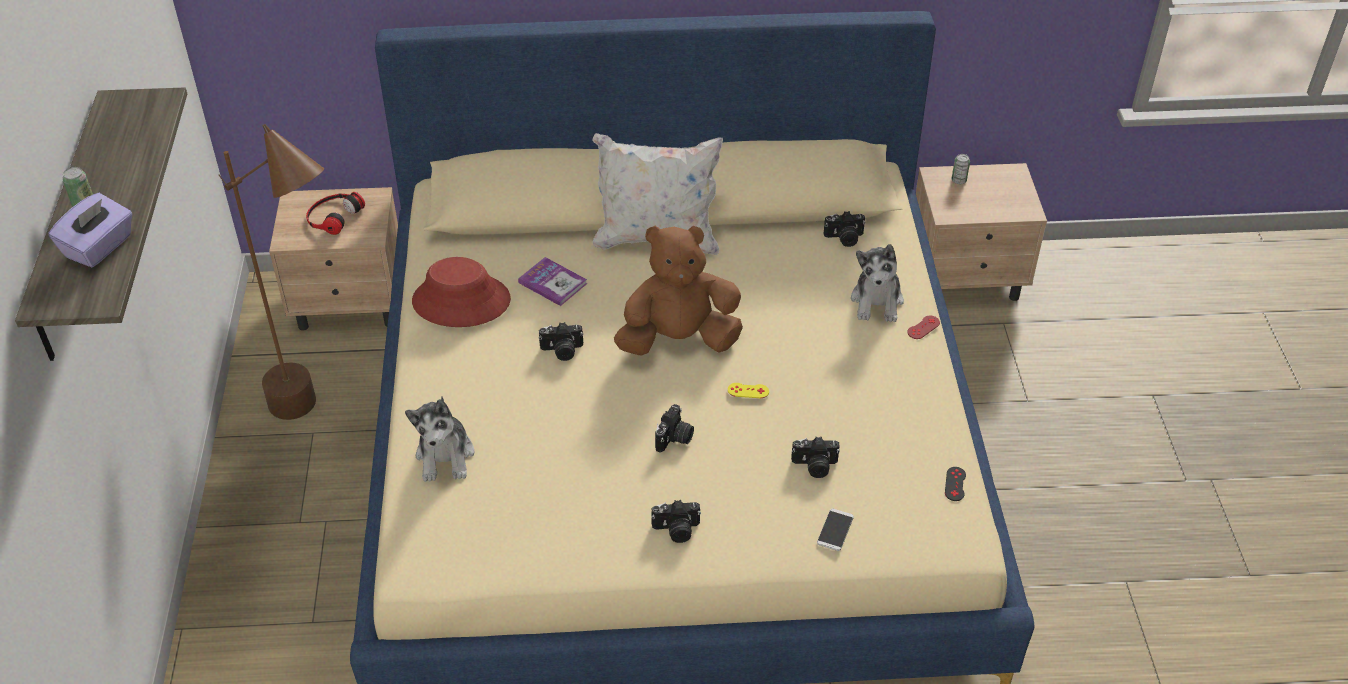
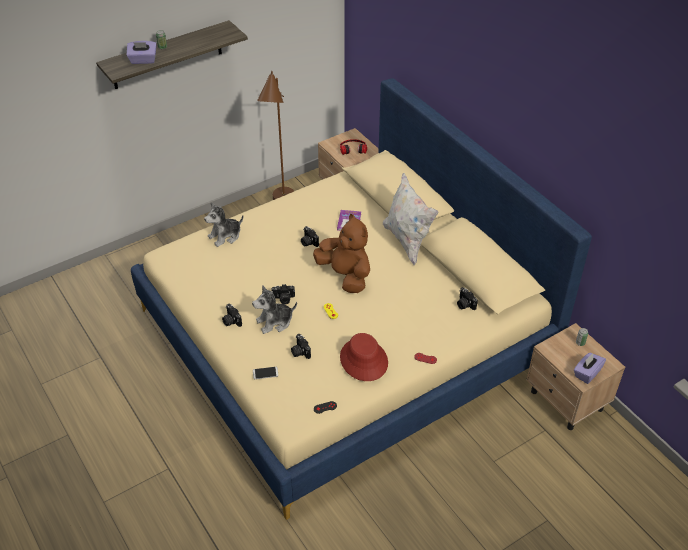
camera: 60 degrees right, 0 degrees up
red hat [412,257,511,327] -> red hat moved to [340,333,388,381]
plush toy [851,244,904,322] -> plush toy moved to [252,285,297,334]
none -> purple tissue box [574,353,606,384]

